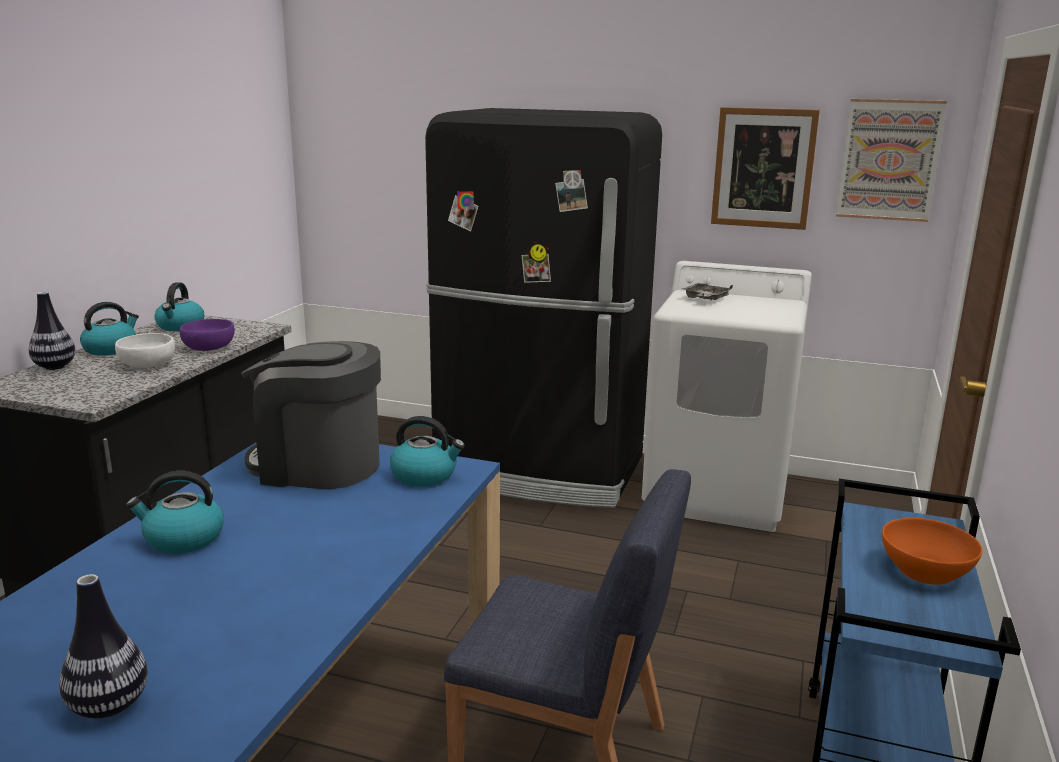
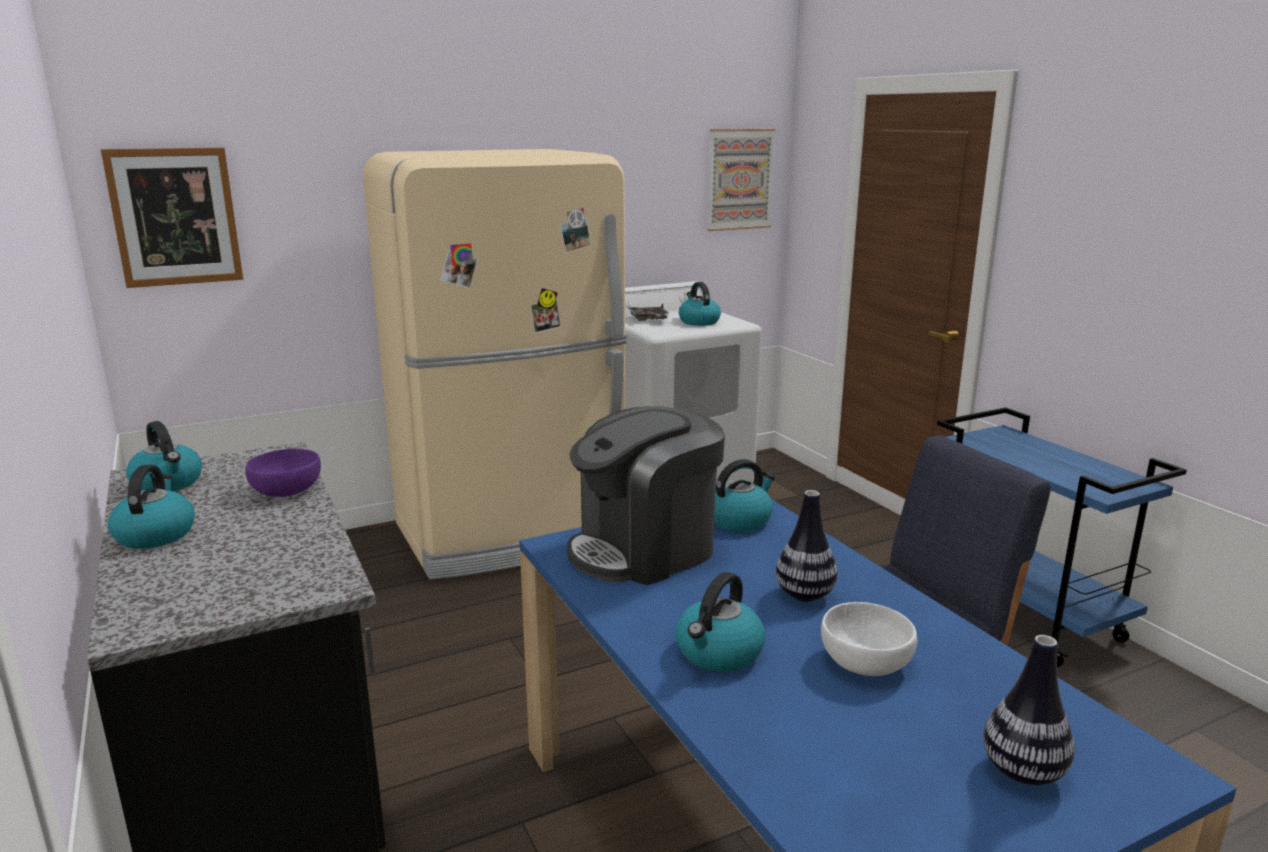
camera: 45 degrees left, 0 degrees up
vase [29,292,76,370] -> vase moved to [776,490,838,602]
white bowl [115,333,175,368] -> white bowl moved to [821,602,917,676]
black fridge [425,108,662,508] -> beige fridge [363,149,627,580]
picture [711,107,820,230] -> picture moved to [101,147,243,288]
orange bowl [882,518,982,585] -> none
none -> kettle [679,282,721,326]

